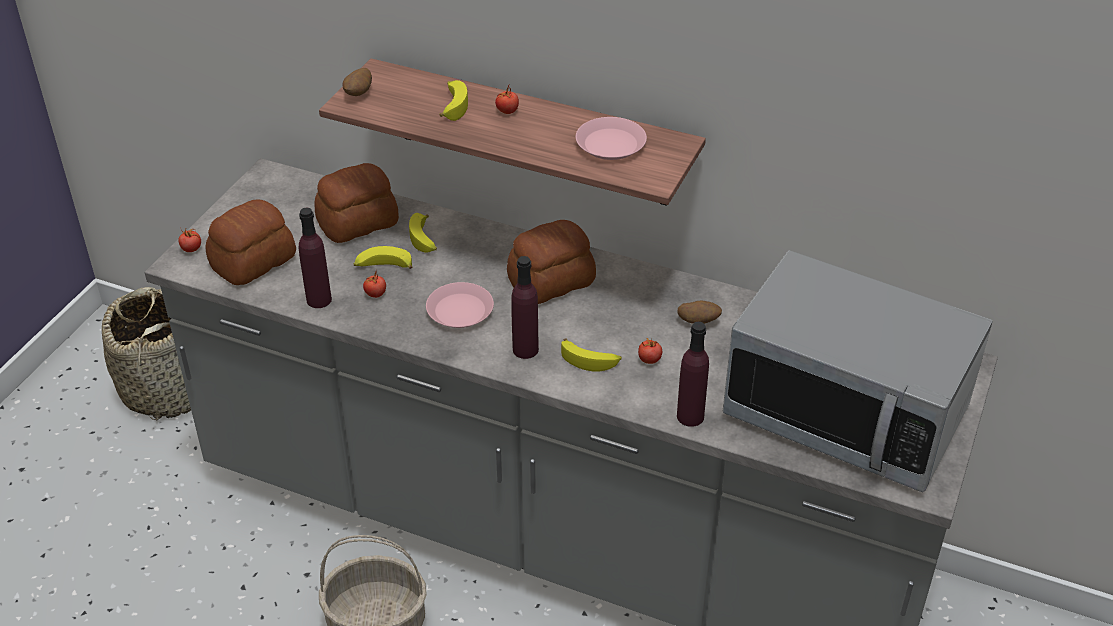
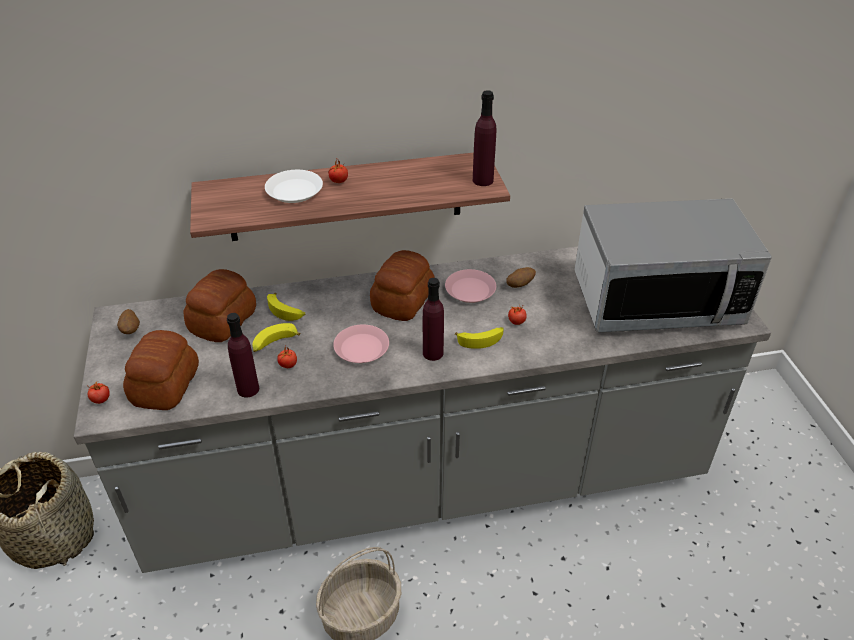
camera: 35 degrees left, 0 degrees up
potato [342,68,372,96] -> potato moved to [117,309,140,334]
banana [439,80,468,121] -> white plate [265,170,323,203]
pink plate [576,117,647,160] -> pink plate moved to [445,269,496,303]
purple bottle [677,322,709,427] -> purple bottle moved to [473,90,496,186]

